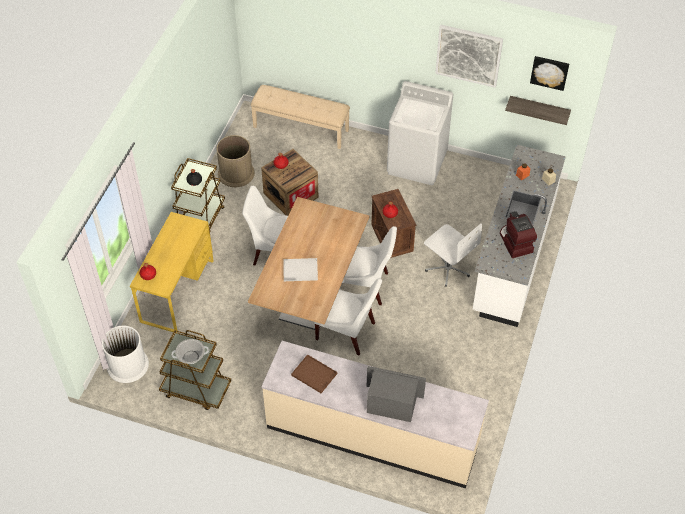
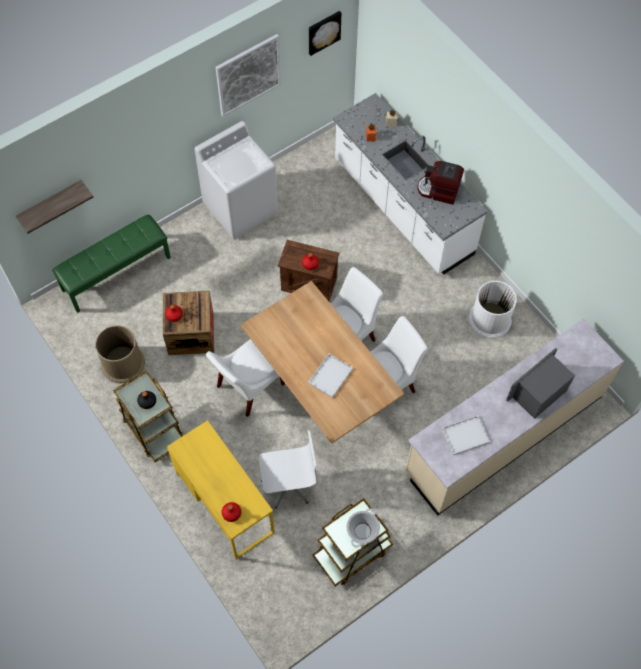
camera: 55 degrees left, 10 degrees up
white trash can [102,326,149,383] -> white trash can moved to [469,281,517,338]
beige bench [251,85,350,149] -> green bench [52,214,171,313]
brown tray [291,354,337,393] -> white tray [441,415,490,455]
white office chair [424,223,482,287] -> white office chair moved to [259,430,317,509]
shelf [505,96,571,125] -> shelf moved to [16,180,93,234]

